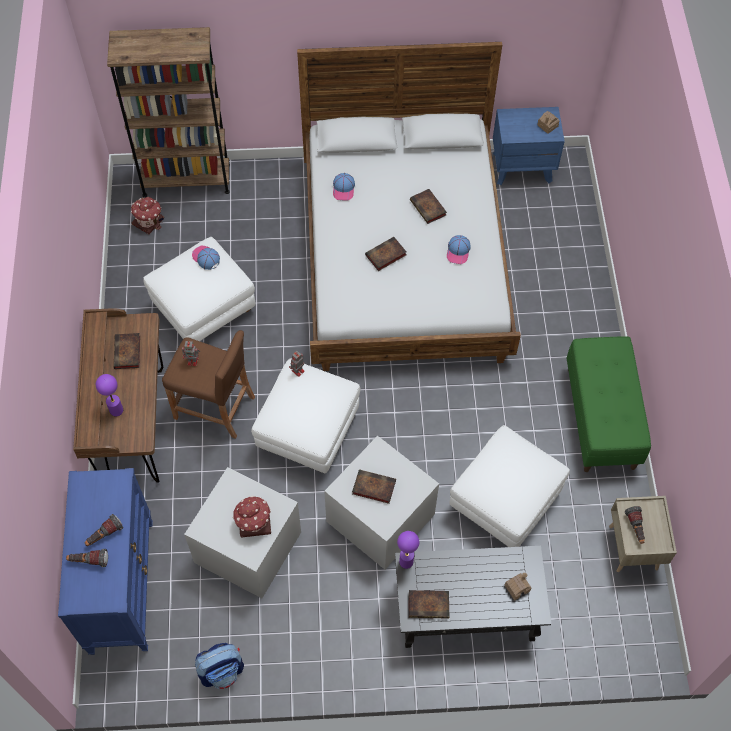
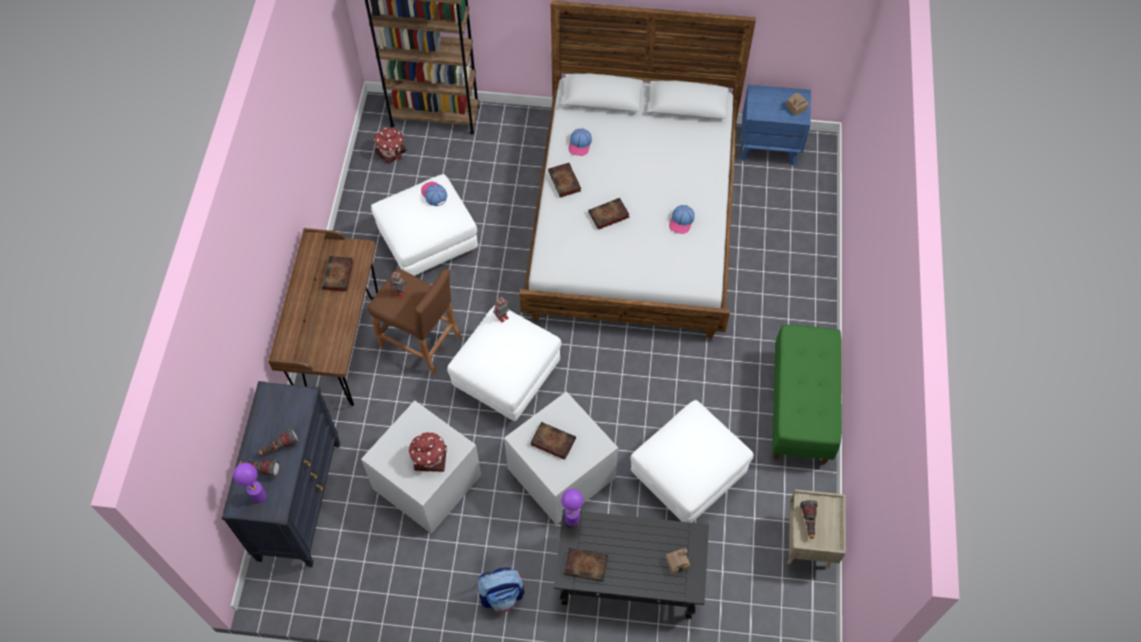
camera: 10 degrees right, 0 degrees up
blue dresser [58,468,153,655] -> black dresser [222,381,340,567]
purple table lamp [96,374,123,416] -> purple table lamp moved to [233,463,267,504]
backpack [195,643,244,689] -> backpack moved to [478,568,524,612]
book [410,189,447,224] -> book moved to [548,163,581,198]

